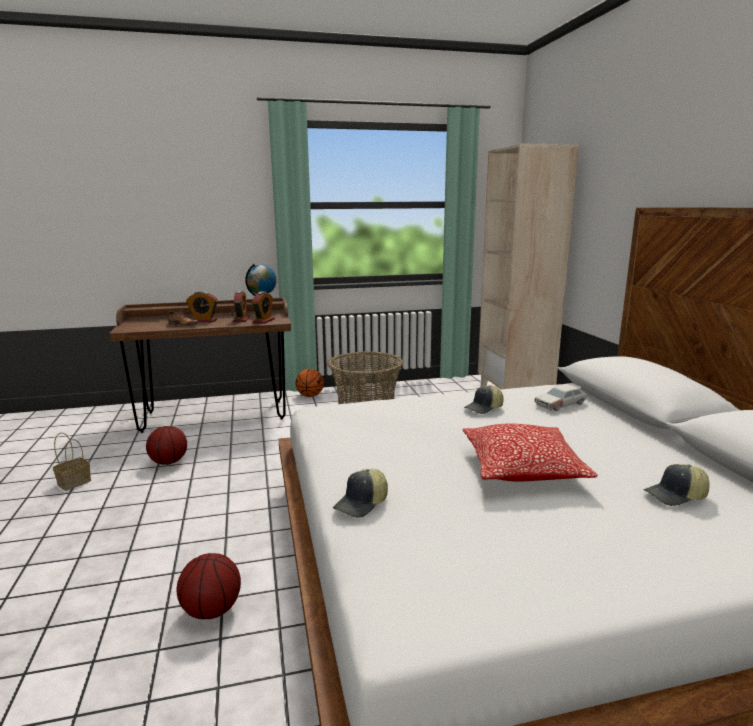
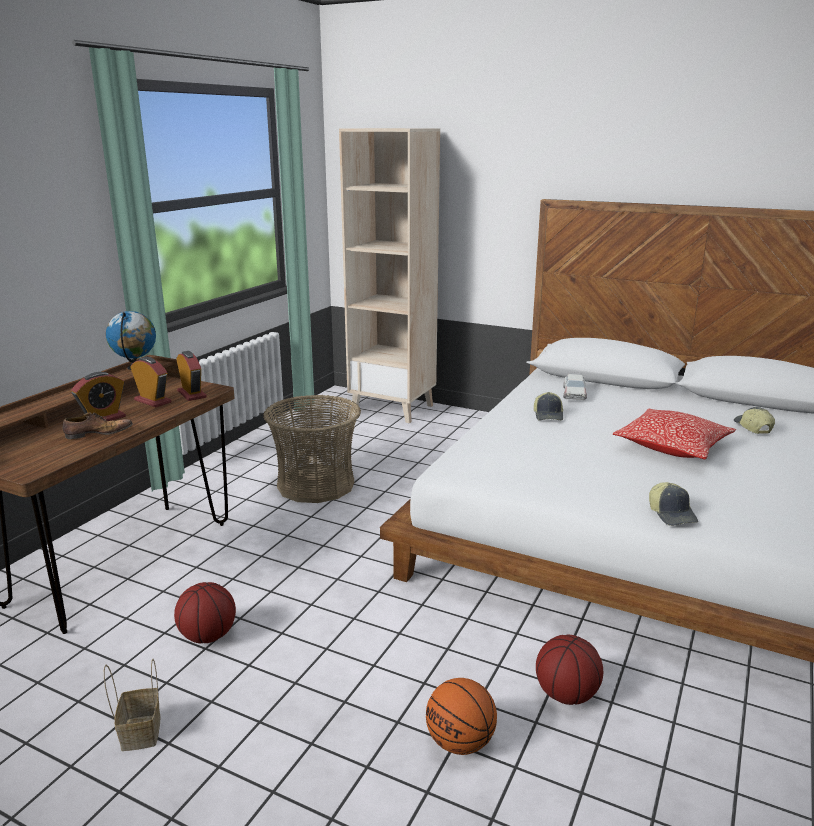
camera: 50 degrees left, 5 degrees up
basketball [295,369,324,397] -> basketball moved to [426,678,497,755]
cap [643,464,710,506] -> cap turned 150 degrees clockwise [734,407,775,434]

